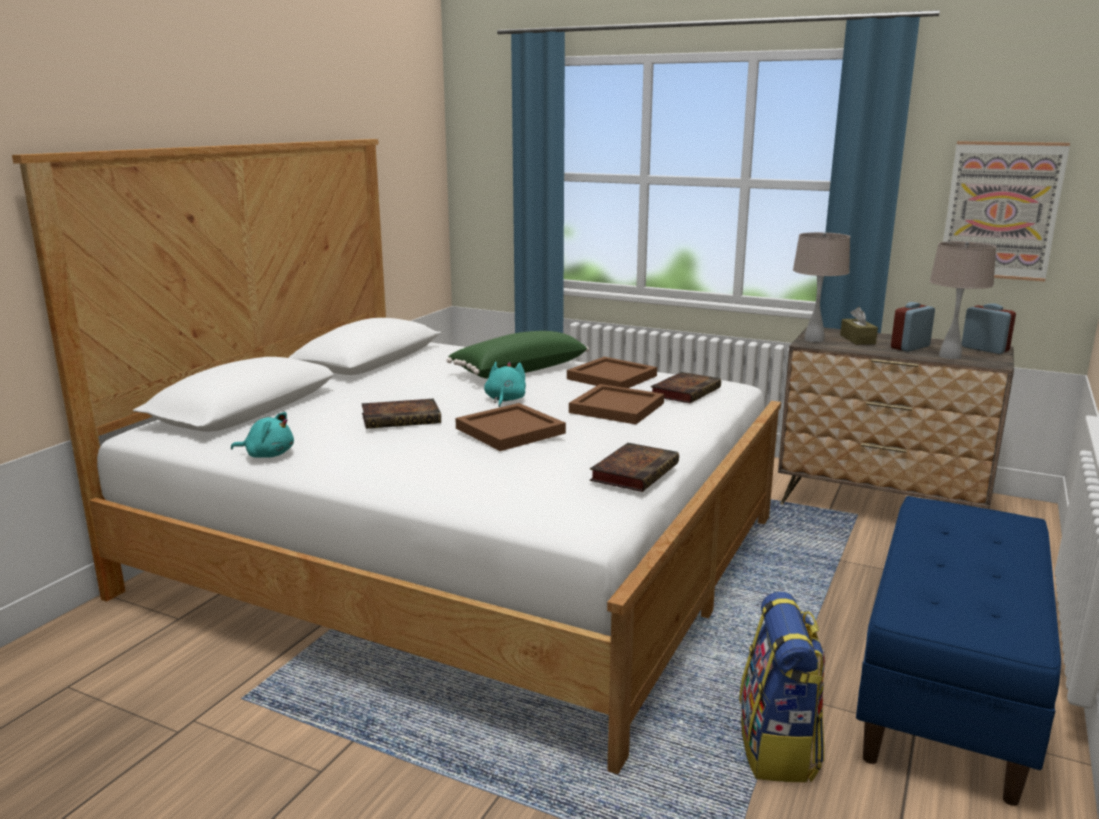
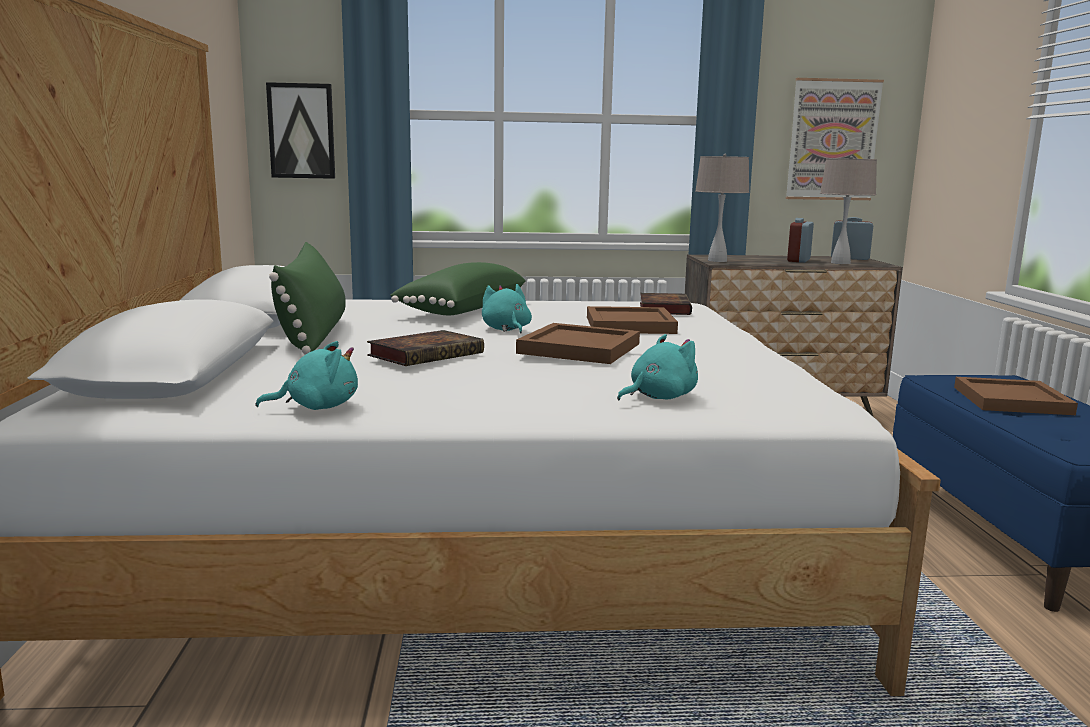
camera: 30 degrees left, 5 degrees down
brown tray [567,357,657,388] -> brown tray moved to [954,377,1078,415]
book [590,443,679,492] -> none
backpack [739,592,825,782] -> none
brown tissue box [840,307,878,345] -> none
none -> picture [266,82,335,179]
none -> green pillow [269,242,346,354]
none -> turquoise plush toy [617,334,698,400]

